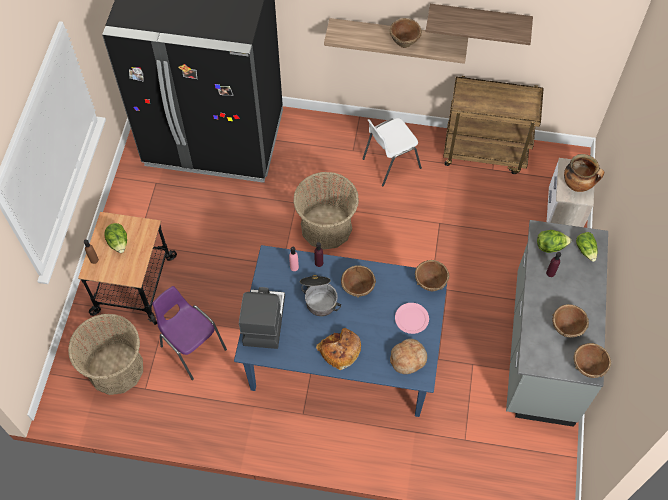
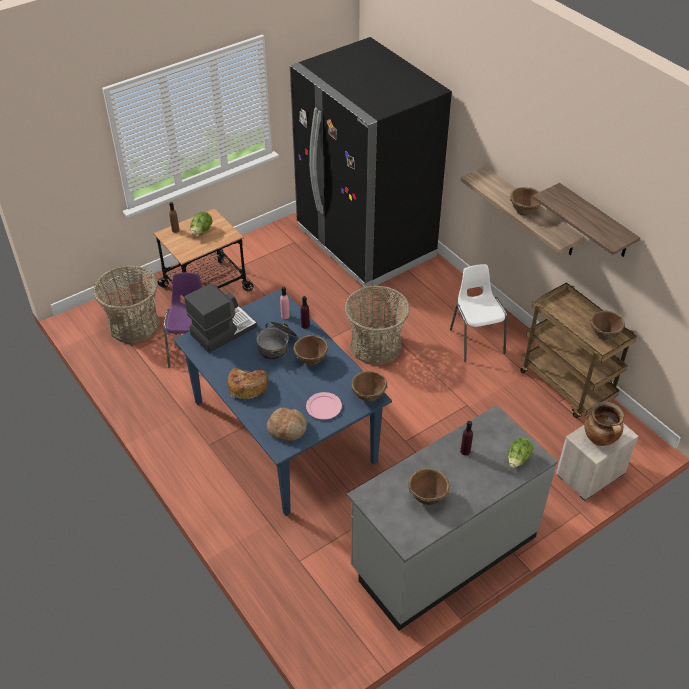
camera: 45 degrees right, 15 degrees down
white chair [362,118,422,186] -> white chair turned 60 degrees clockwise [450,264,507,362]
lettuce [537,230,571,253] -> none
brown bowl [573,343,611,378] -> brown bowl moved to [590,311,625,340]

